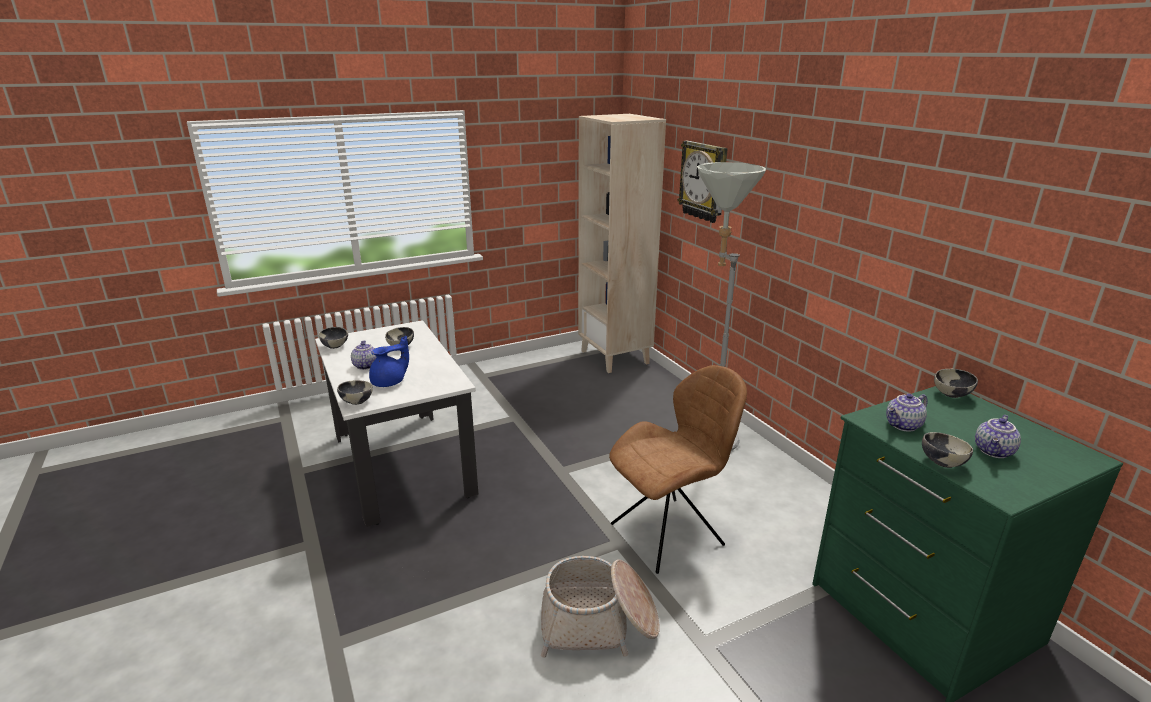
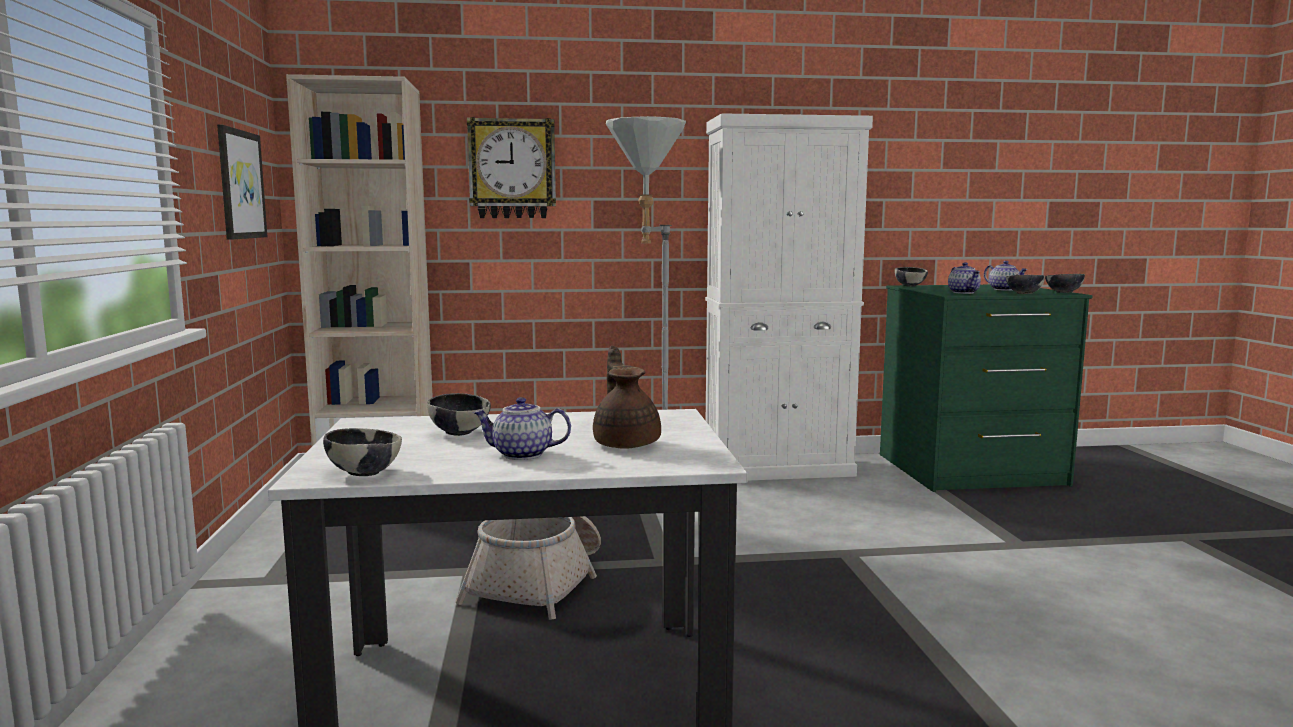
camera: 70 degrees left, 15 degrees down
bowl [337,380,373,405] -> bowl moved to [1045,274,1085,293]
blue teapot [369,336,409,387] -> brown teapot [593,345,661,449]
basket [541,556,660,658] -> basket moved to [455,516,601,620]
brown chair [609,365,747,574] -> none
none -> picture [217,125,267,240]
none -> white cabinet [705,113,873,481]

